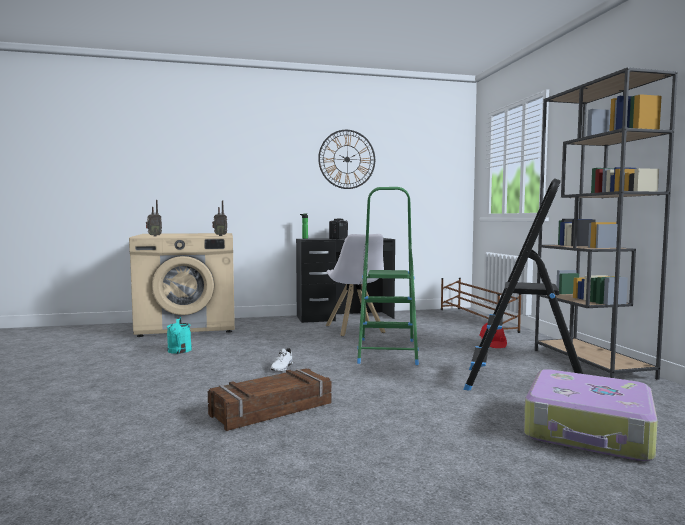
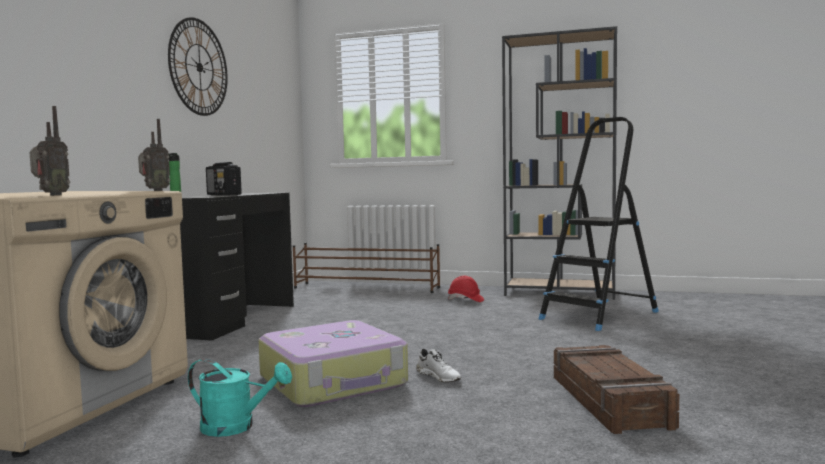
camera: 60 degrees left, 0 degrees up
white chair [326,234,385,336] -> none
green step ladder [357,187,419,365] -> none
suitcase [524,369,658,461] -> suitcase moved to [258,320,408,407]

